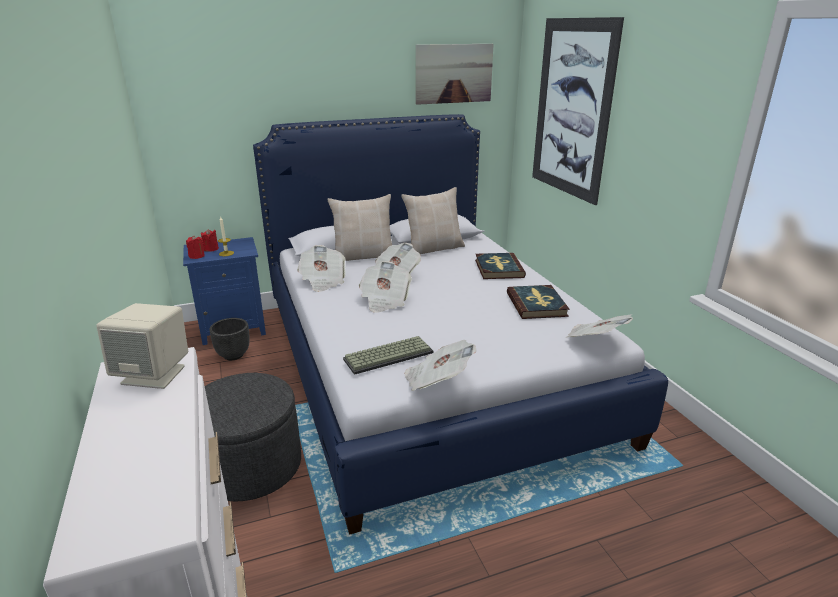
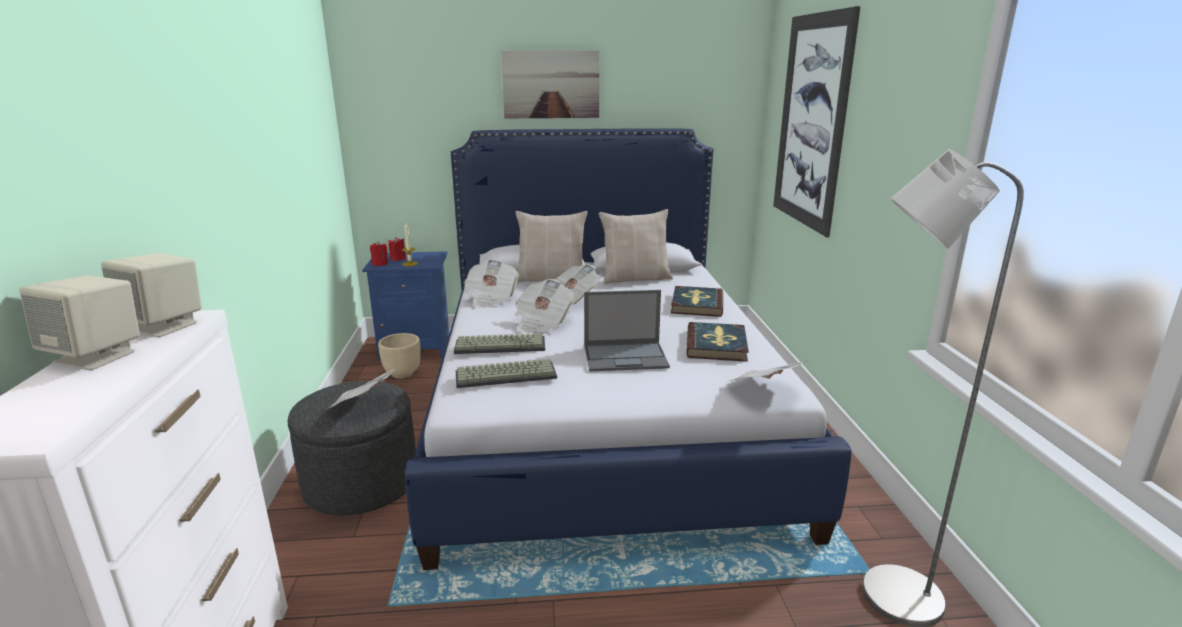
camera: 15 degrees right, 5 degrees down
black planter [209,318,250,360] -> beige planter [378,333,421,379]
newspaper [404,340,476,391] -> newspaper moved to [327,367,397,409]
picture [416,44,494,105] -> picture moved to [501,50,599,118]
none -> beige speaker [19,275,140,371]
none -> keyboard [454,333,545,354]
none -> laptop [584,290,670,371]
none -> grey floor lamp [862,149,1024,627]

